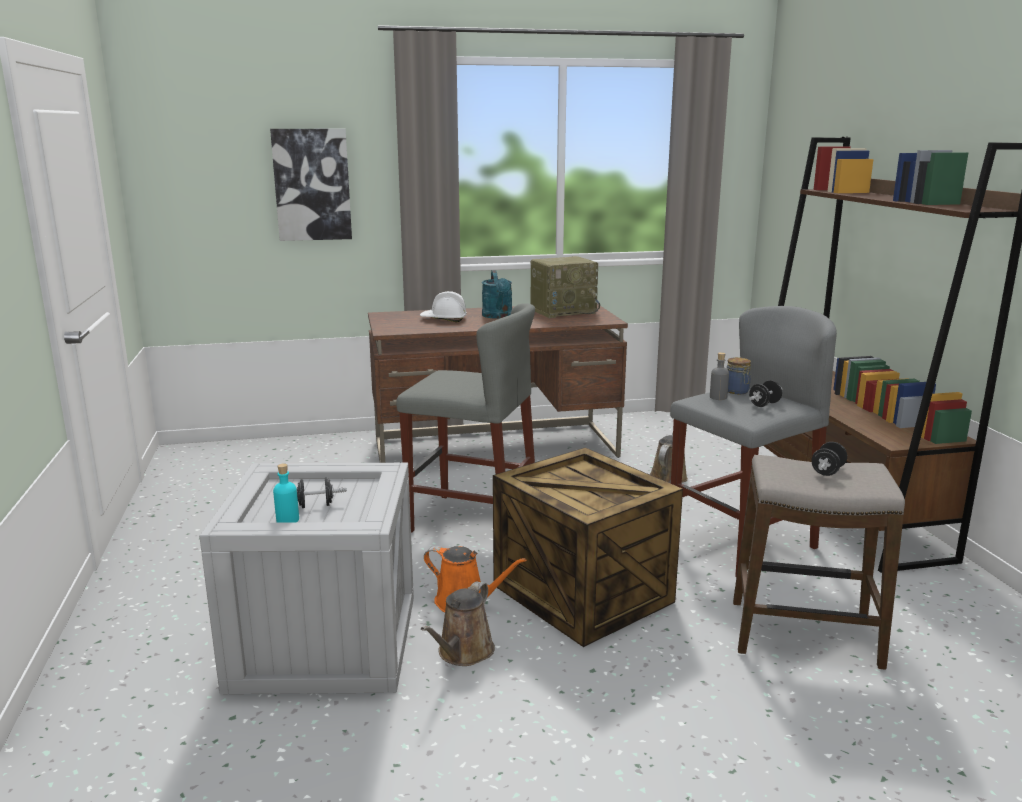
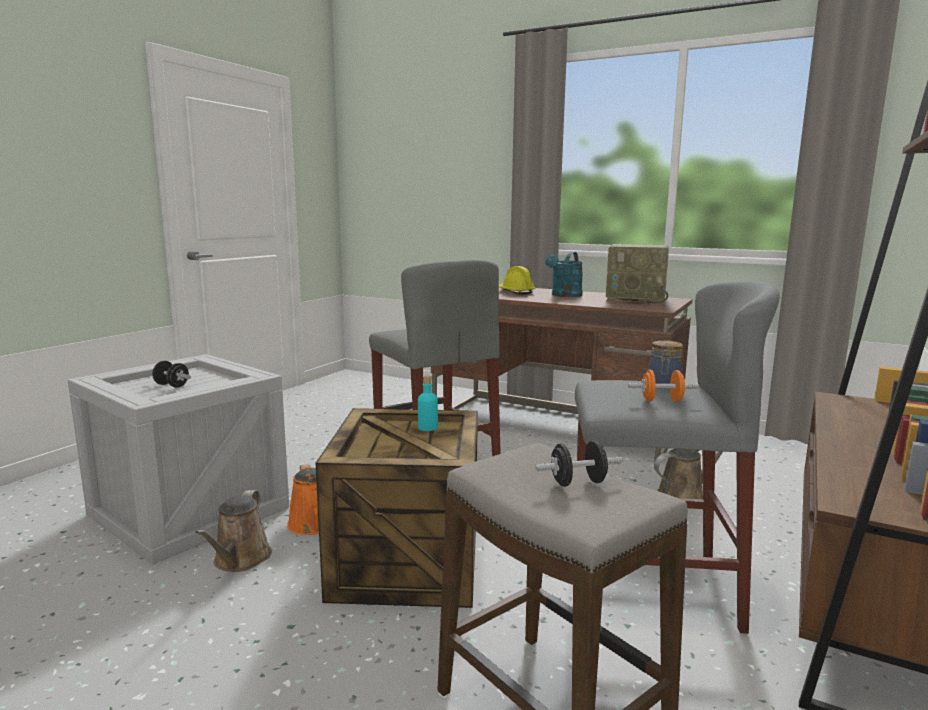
camera: 40 degrees right, 5 degrees down
picture [270,129,352,241] -> none
turquoise bottle [273,464,299,523] -> turquoise bottle moved to [418,376,438,431]
white hard hat [420,291,467,322] -> yellow hard hat [499,266,536,295]
brown watering can [421,582,495,666] -> brown watering can turned 60 degrees counterclockwise [195,490,272,572]
grey bottle [710,352,729,400] -> none
black dumbbell [749,380,783,407] -> orange dumbbell [628,370,699,402]

